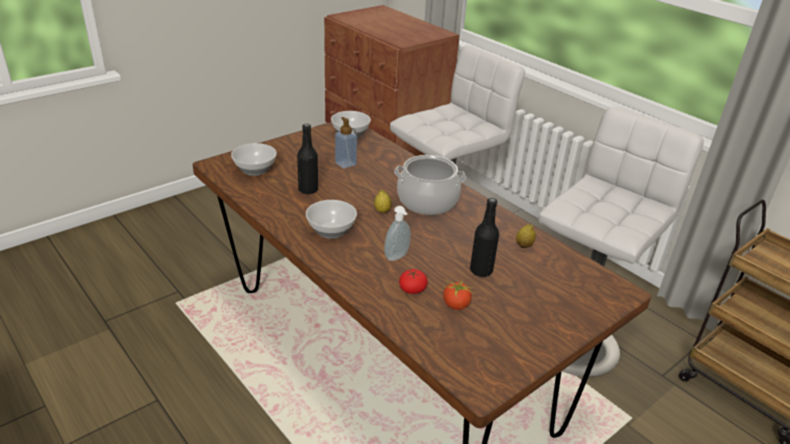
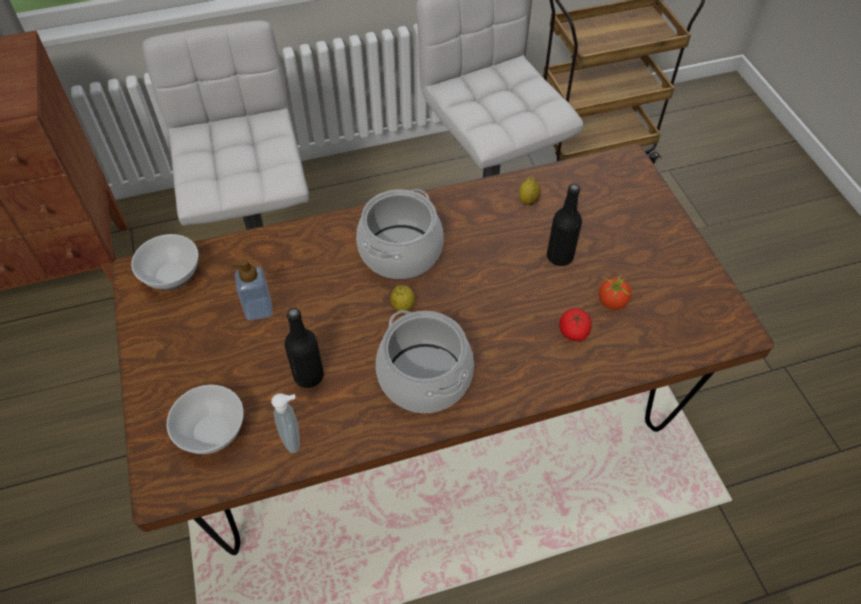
camera: 65 degrees left, 20 degrees up
bowl [306,200,357,239] -> cooking pot [376,310,474,413]
soap dispenser [384,206,411,261] -> soap dispenser moved to [271,393,300,453]

